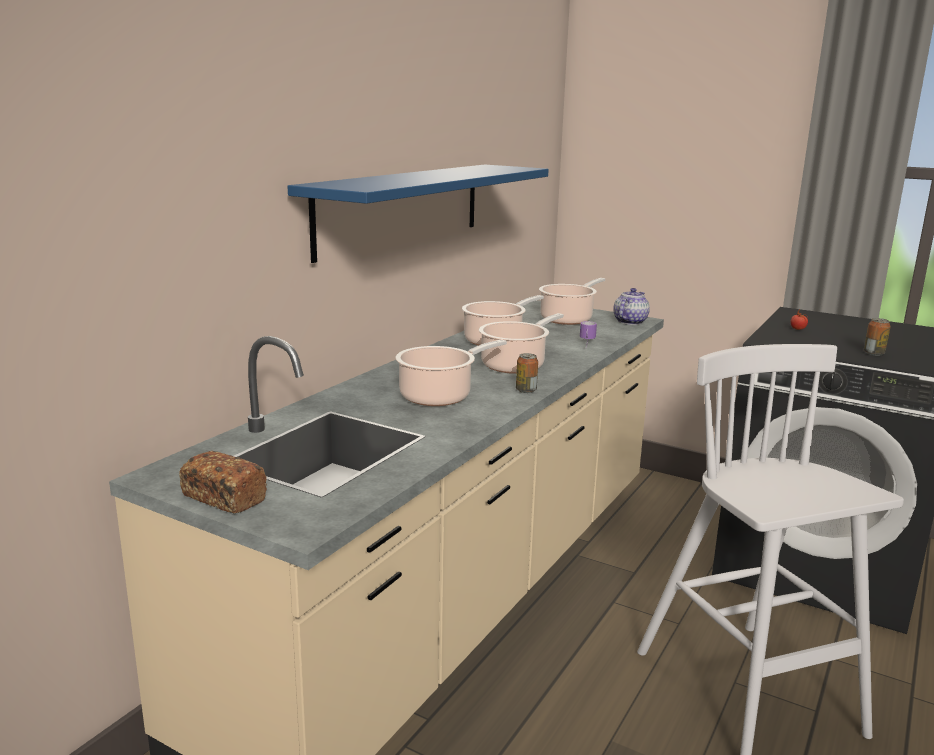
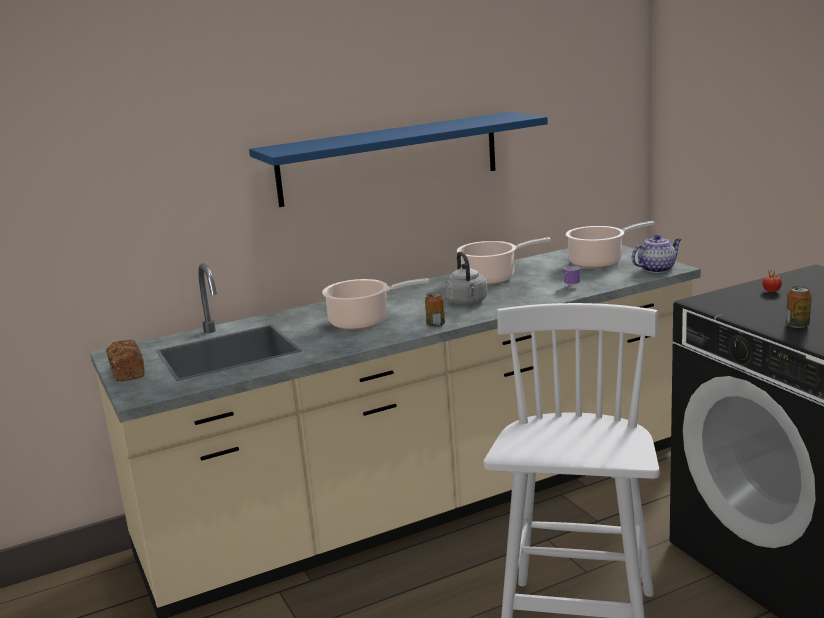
camera: 35 degrees right, 0 degrees up
cooking pot [479,313,564,374] -> grey kettle [446,251,487,305]

